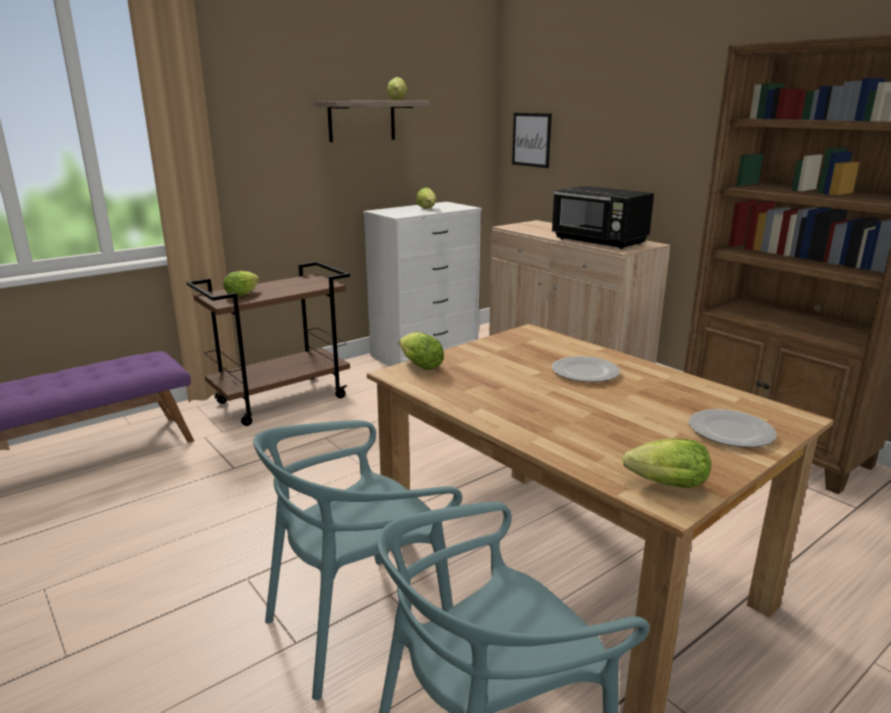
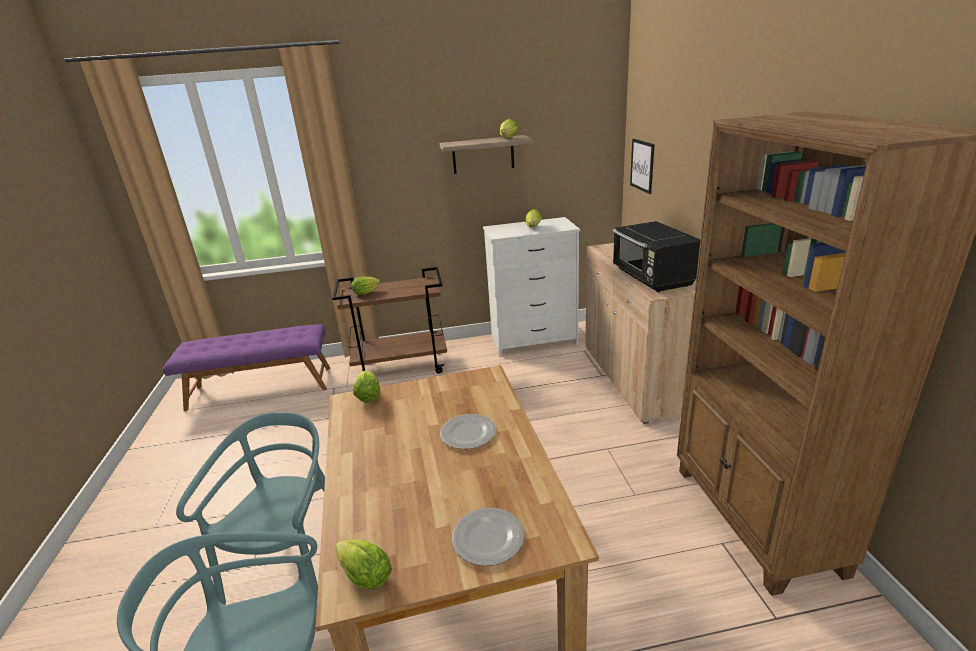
camera: 30 degrees right, 5 degrees up
turquoise chair [253,420,462,700] -> turquoise chair turned 105 degrees clockwise [176,412,325,605]

